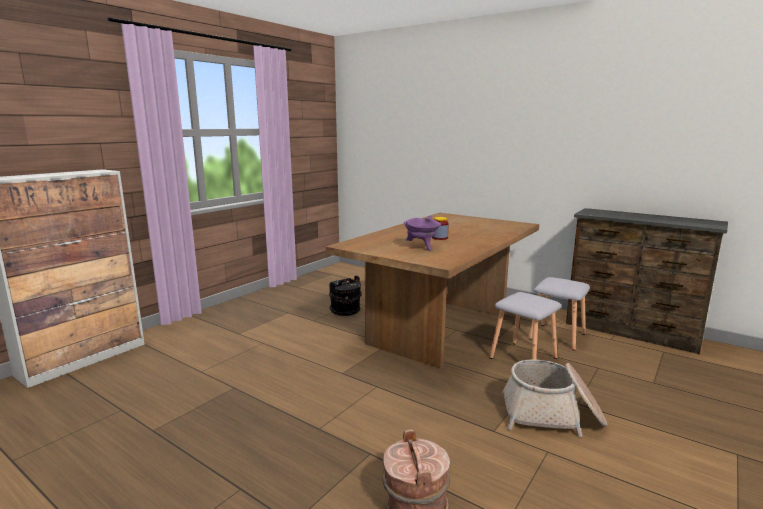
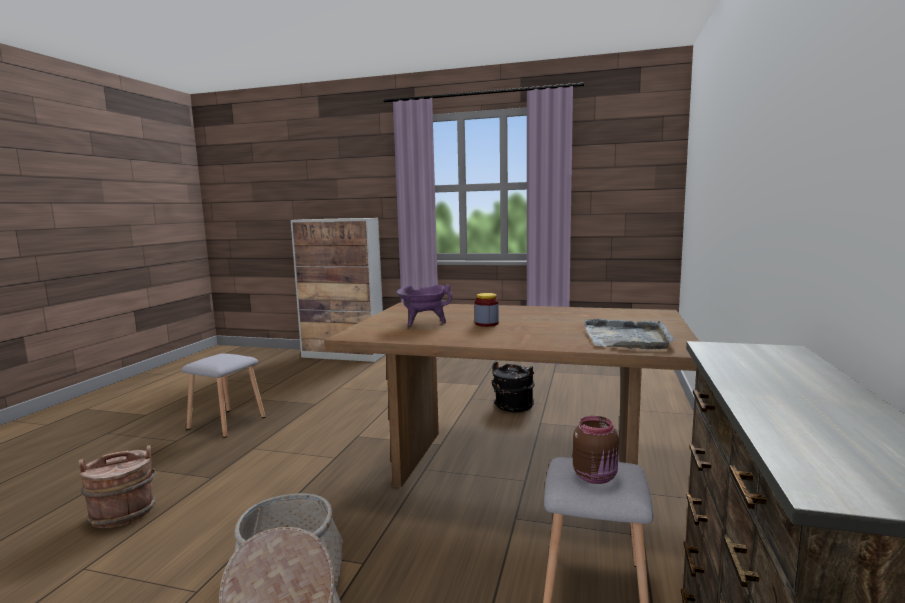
camera: 70 degrees right, 5 degrees down
grey stool [490,292,561,360] -> grey stool moved to [181,353,265,438]
none -> brown jar [573,416,619,484]
none -> grey tray [584,319,675,349]

